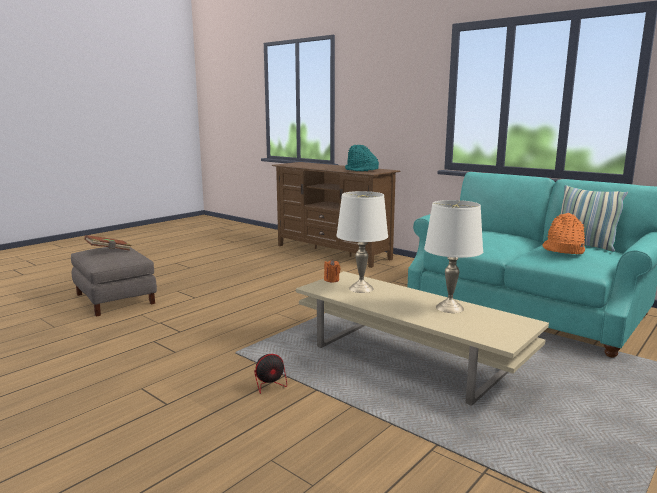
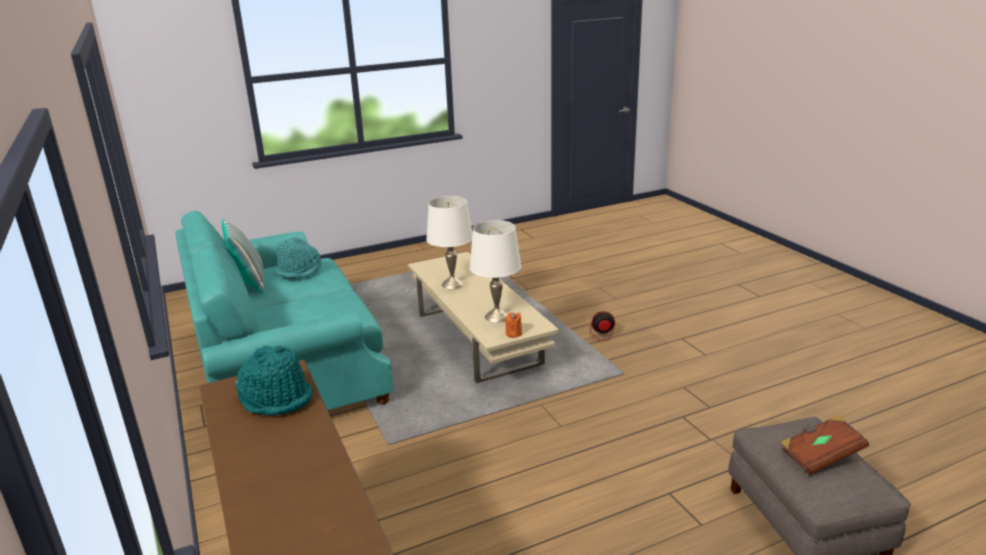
camera: 155 degrees left, 10 degrees up
orange hat [542,213,585,254] -> turquoise hat [276,237,321,278]

